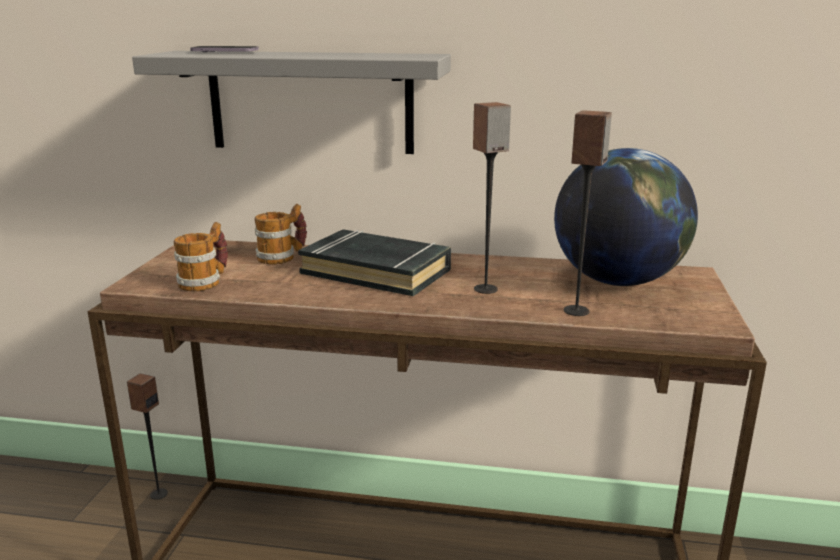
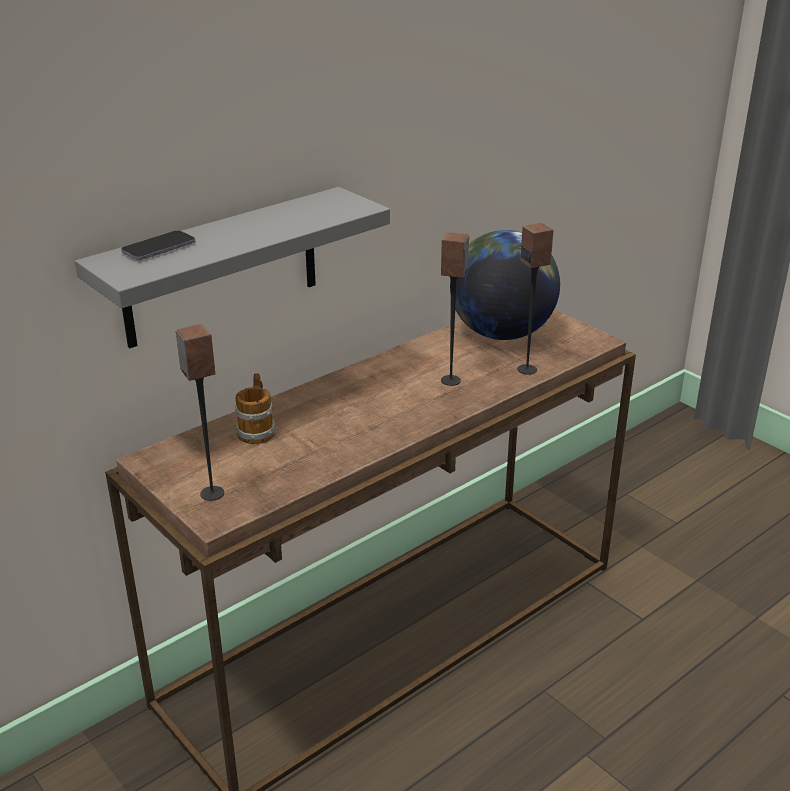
camera: 50 degrees left, 10 degrees up
speaker [127,373,168,500] -> speaker moved to [176,324,224,501]
mug [174,222,228,291] -> none
black book [298,229,451,296] -> none

